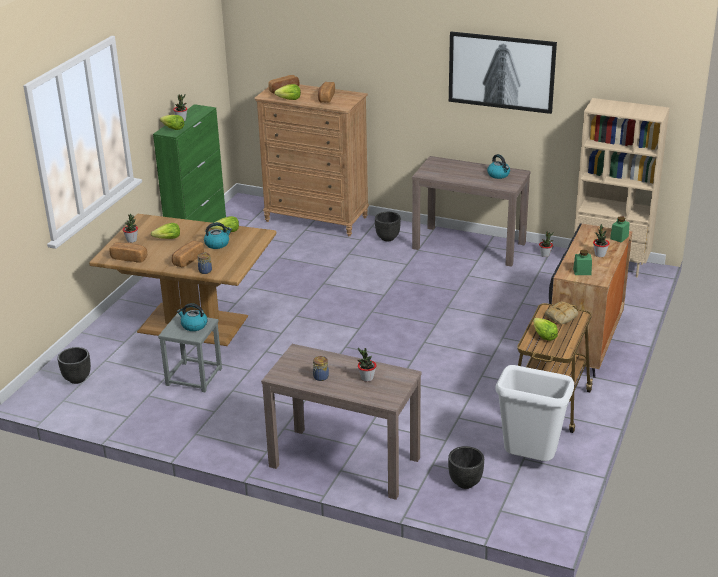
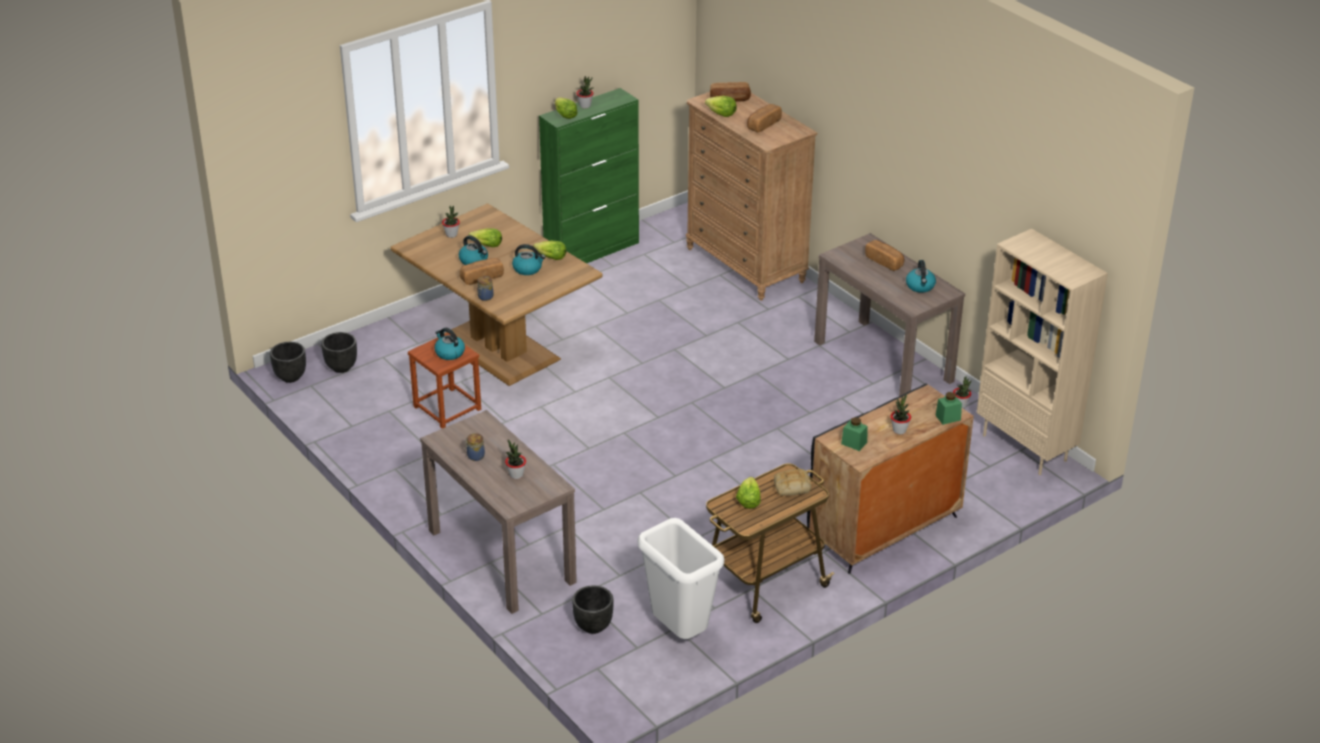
camera: 30 degrees right, 5 degrees up
bread [109,242,147,263] -> bread moved to [865,240,904,271]
grey stool [158,313,222,392] -> brown stool [408,333,481,429]
black planter [375,212,401,241] -> black planter moved to [270,342,306,383]
picture [449,32,557,114] -> none
none -> kettle [459,235,488,265]

